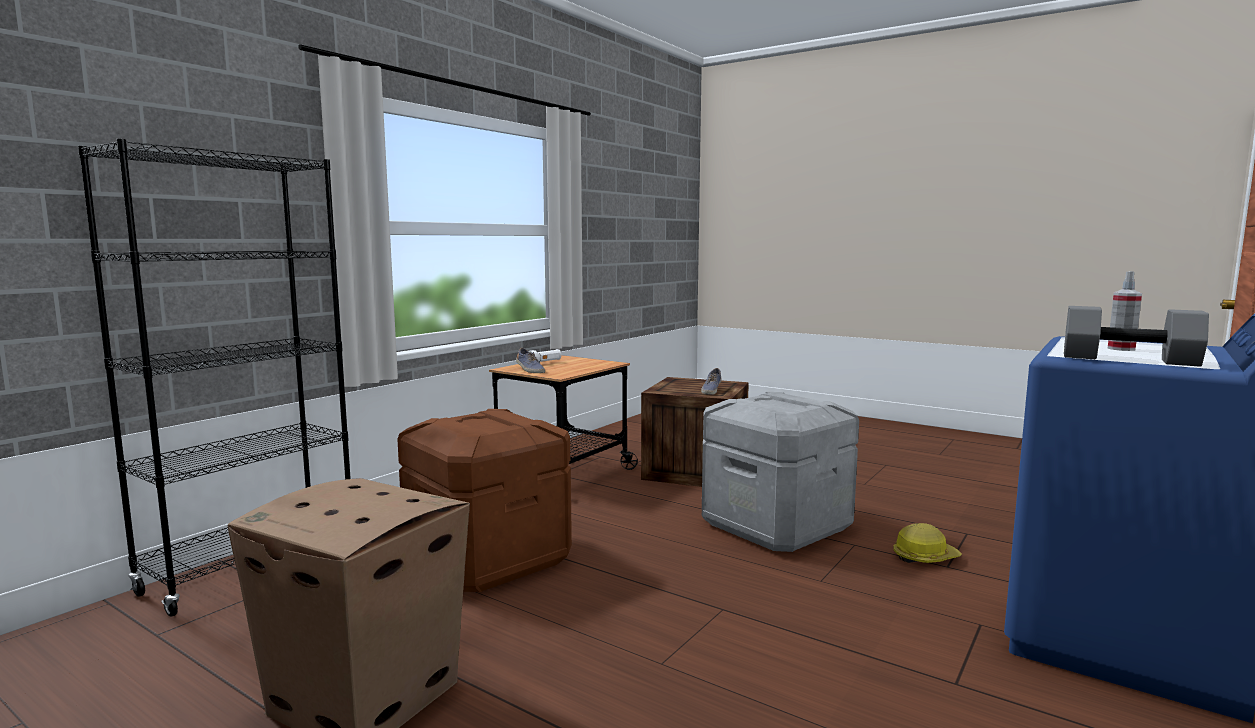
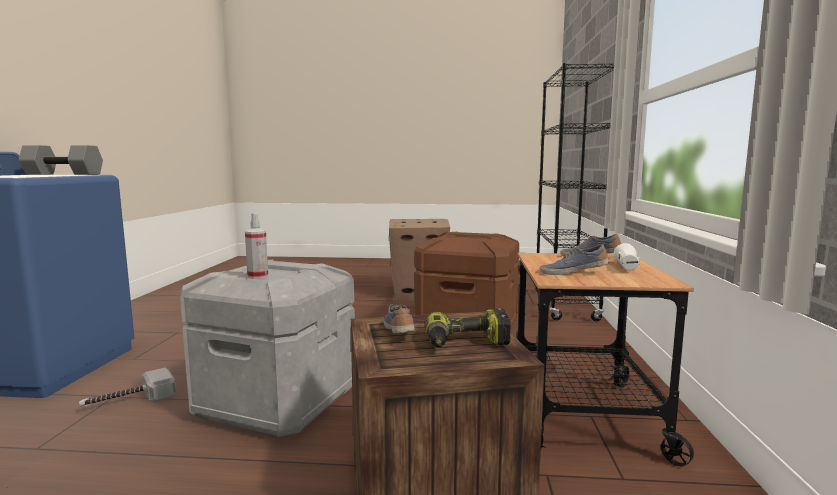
camera: 150 degrees right, 0 degrees up
hard hat [893,523,962,563] -> hammer [79,368,176,406]
spray bottle [1107,271,1142,351] -> spray bottle moved to [245,213,268,279]
none -> power drill [425,309,511,347]
none -> shoe [539,244,609,275]

